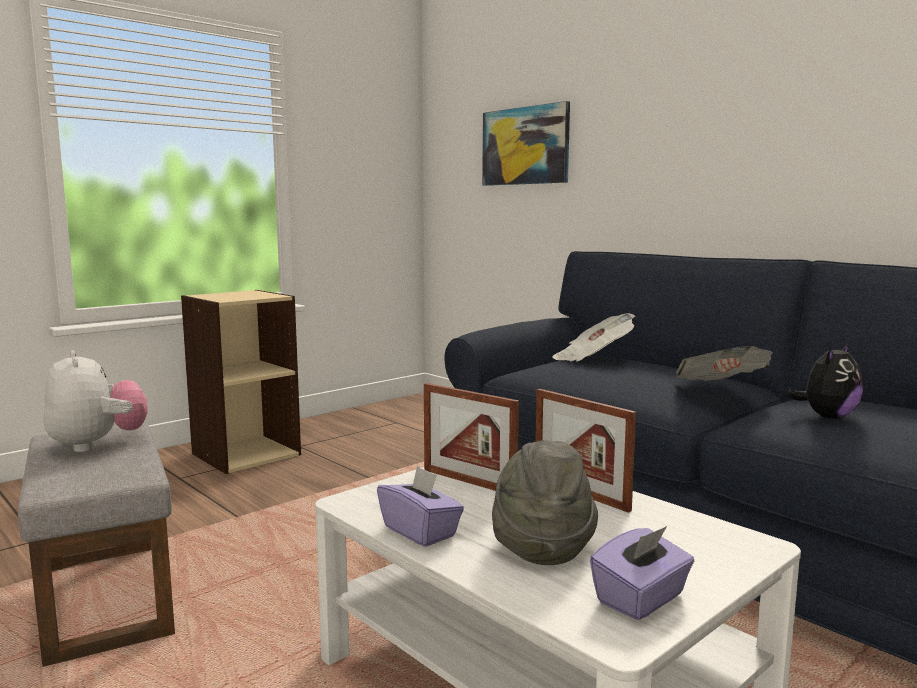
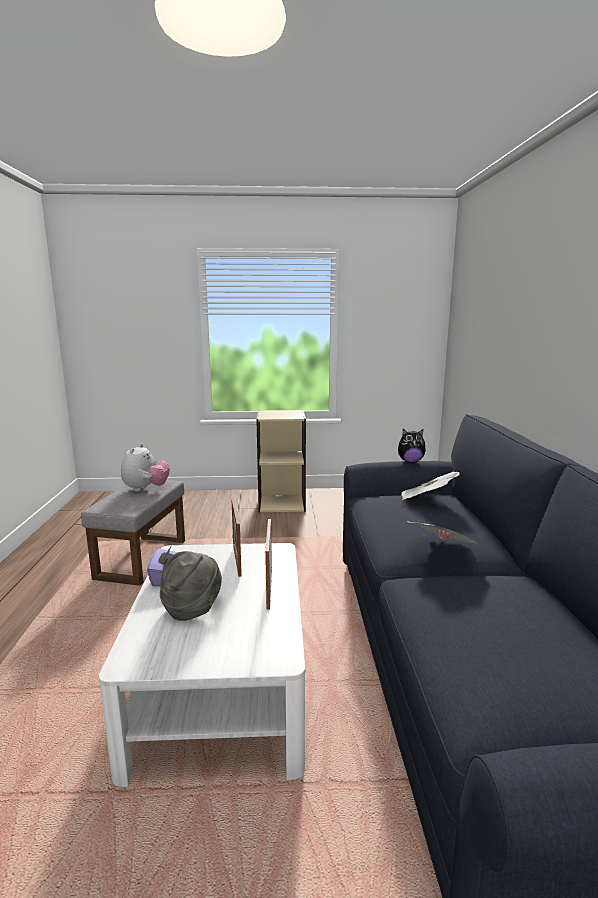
camera: 40 degrees right, 5 degrees up
picture [482,101,570,186] -> none
purple tissue box [590,526,694,620] -> none
plush toy [786,342,863,419] -> plush toy moved to [398,428,426,463]

